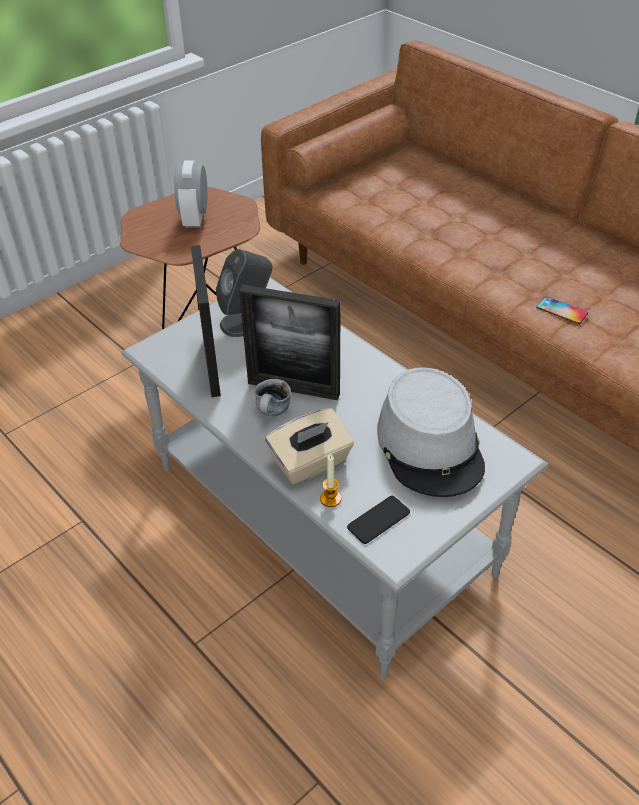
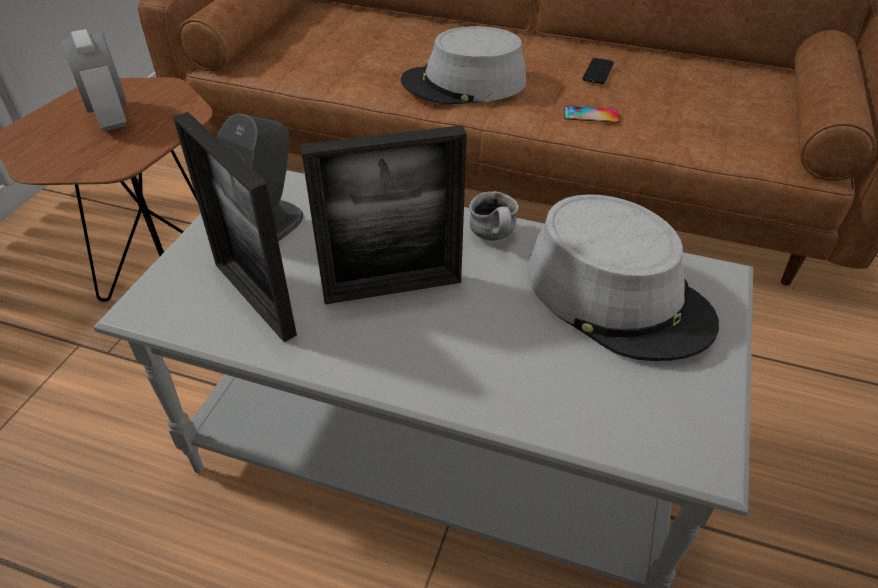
camera: 30 degrees left, 0 degrees up
mug [255,379,291,416] -> mug moved to [469,191,519,241]
beige tissue box [265,408,354,485] -> none
candle [320,455,342,507] -> none
phone [347,496,410,544] -> phone moved to [582,58,614,84]
none -> grey hat [401,26,526,105]

